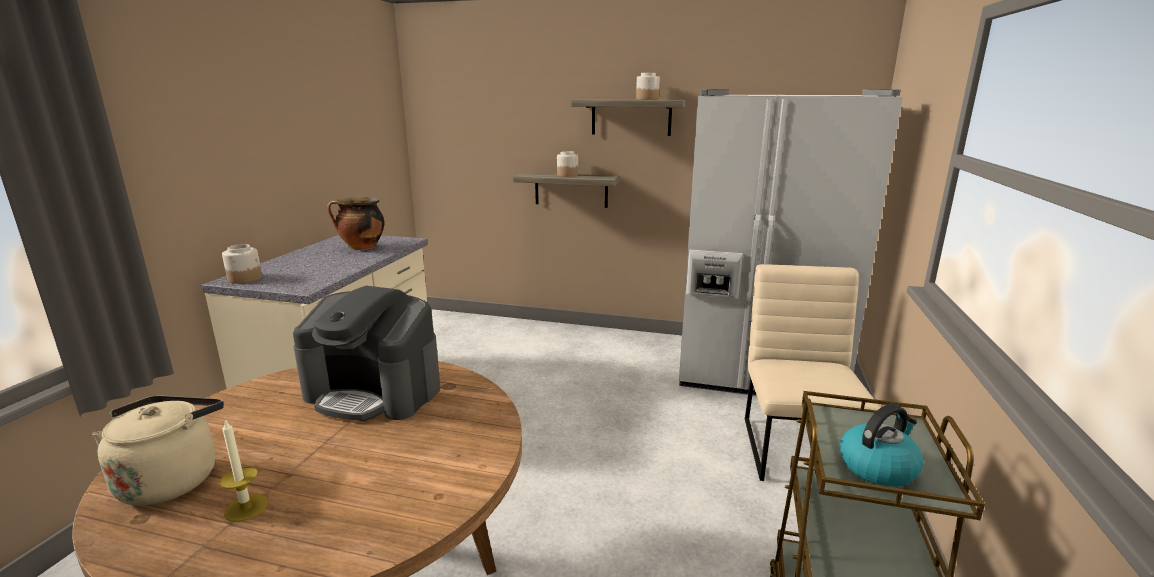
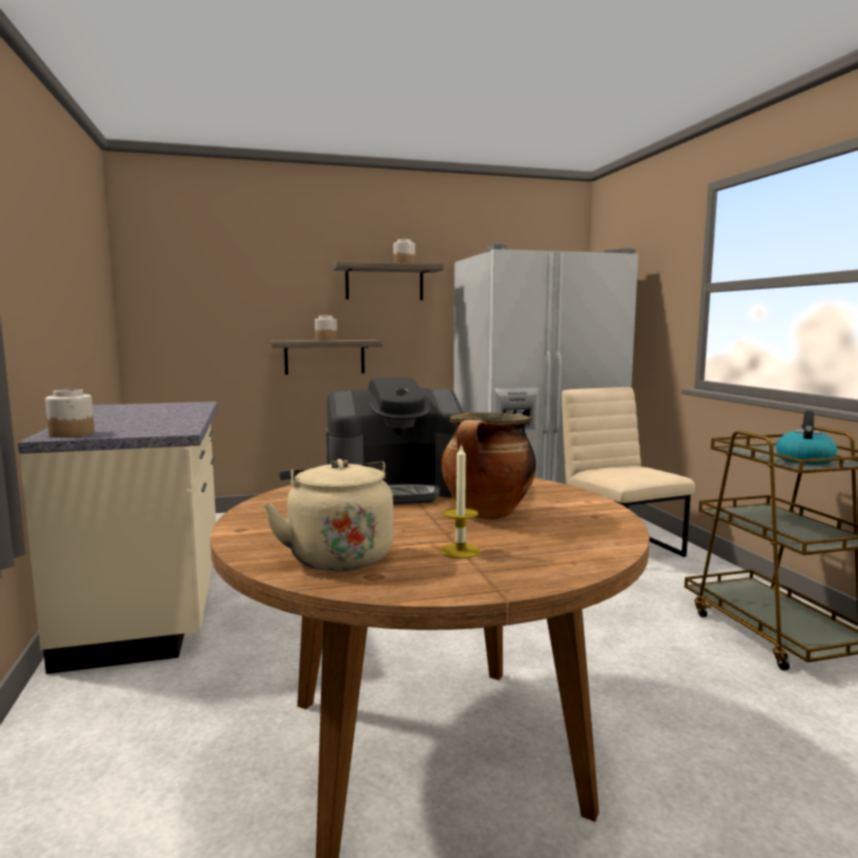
camera: 30 degrees left, 10 degrees down
cooking pot [327,197,384,250] -> cooking pot moved to [441,412,536,520]

